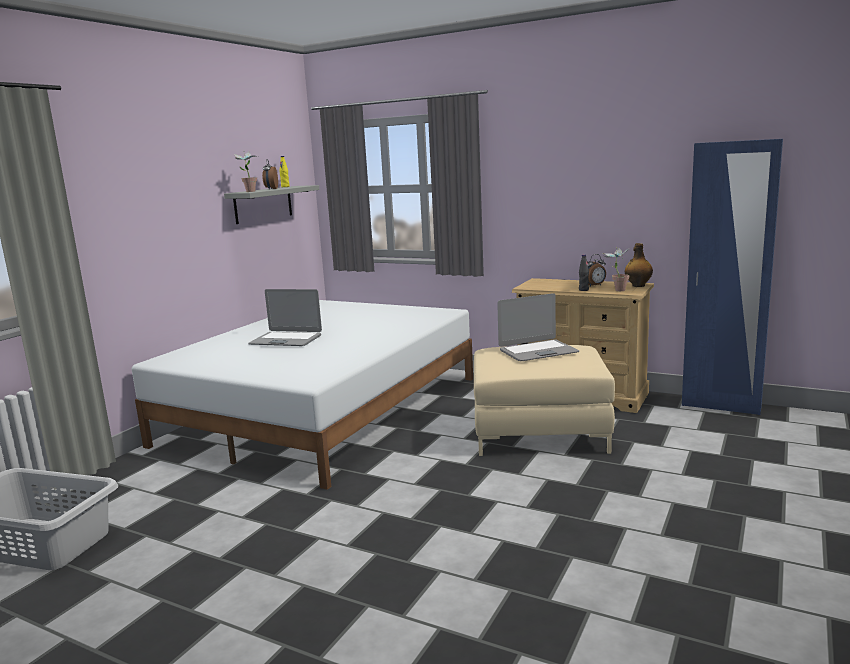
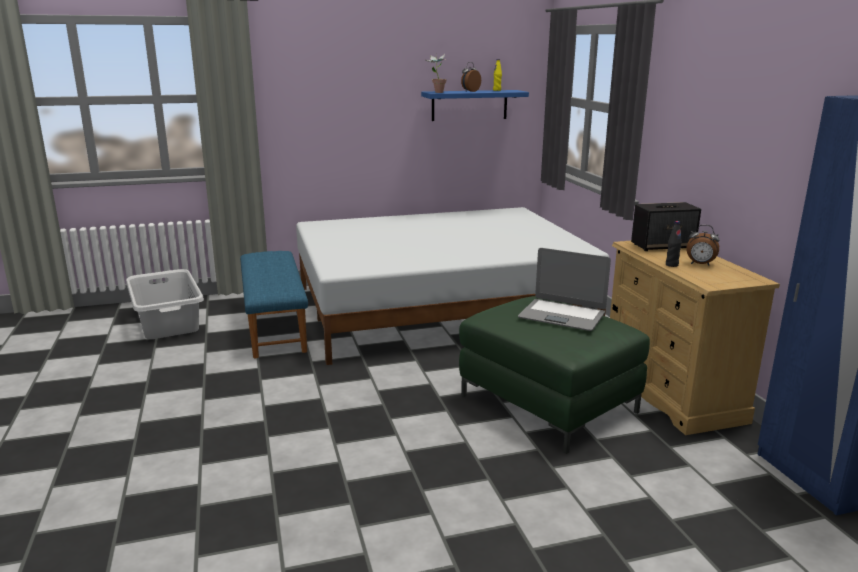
camera: 45 degrees right, 5 degrees up
grey shelf [224,185,319,224] -> blue shelf [421,90,529,121]
laptop [248,289,322,346] -> none
beige ottoman [474,345,615,456] -> green ottoman [459,296,650,454]
potted plant [603,247,630,291] -> none
bottle [625,243,653,287] -> none
none -> blue bench [240,251,308,358]
none -> speaker [631,202,701,251]

